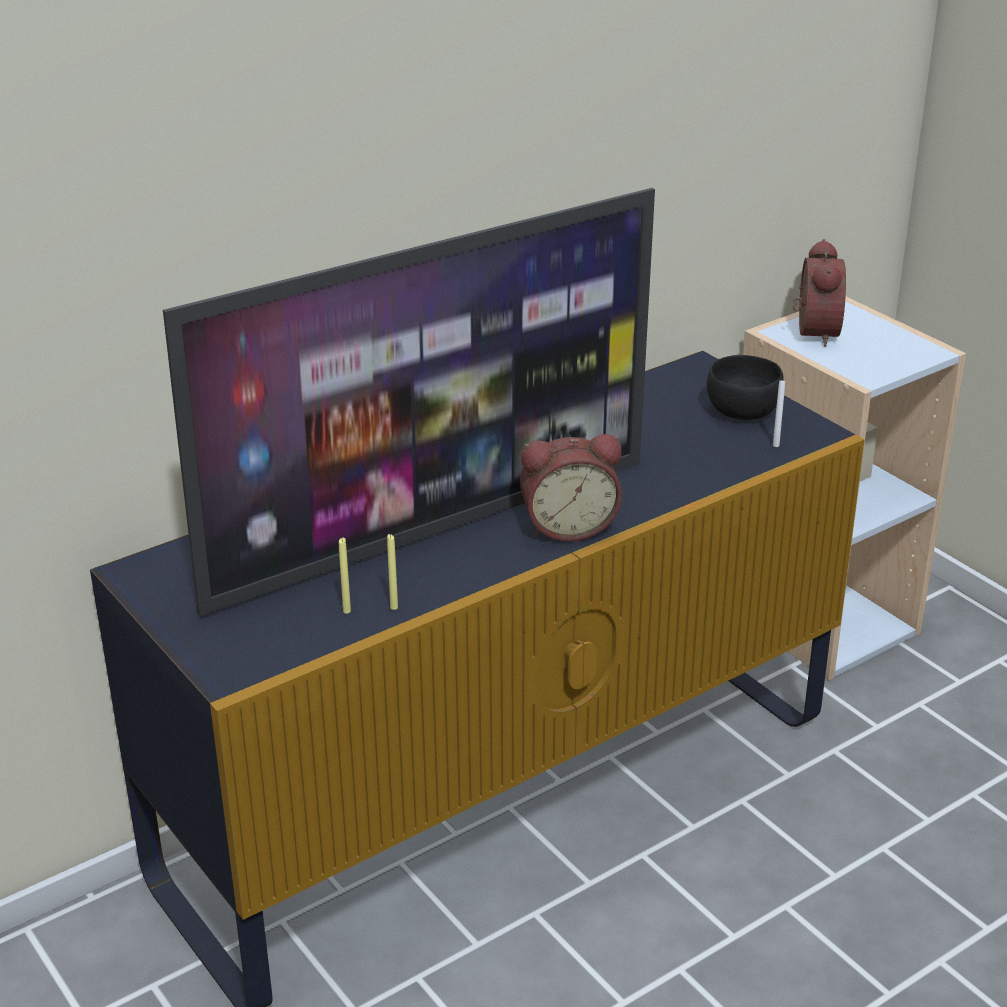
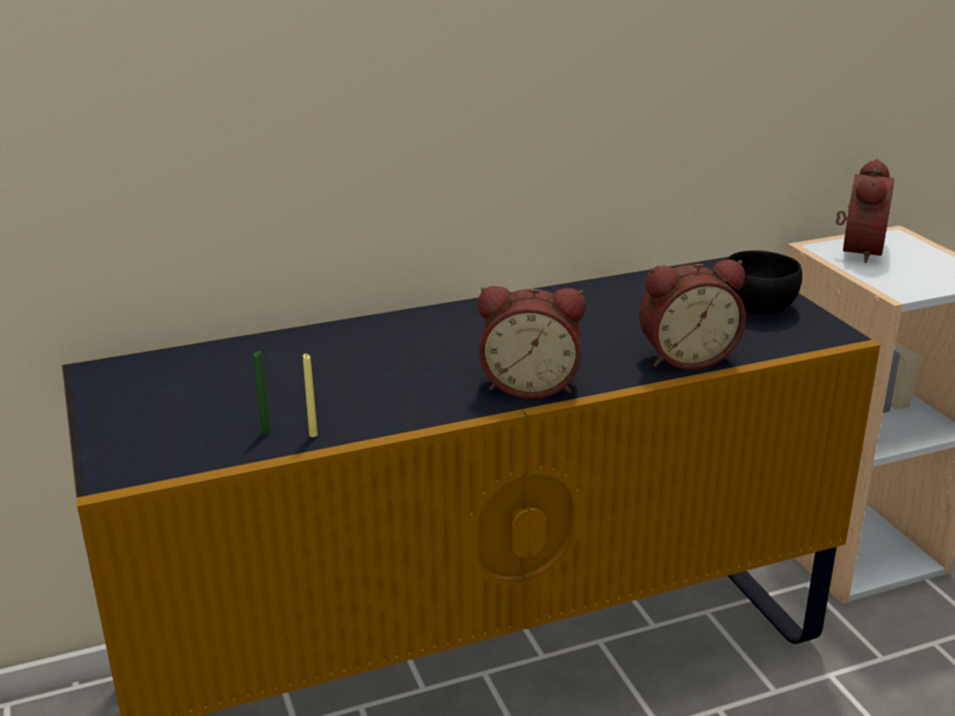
camera: 15 degrees right, 5 degrees down
television [163,188,655,616] -> none
yellow candle [339,538,351,614] -> green candle [253,351,270,434]
white candle [773,379,785,447] -> none
none -> alarm clock [639,259,746,370]

